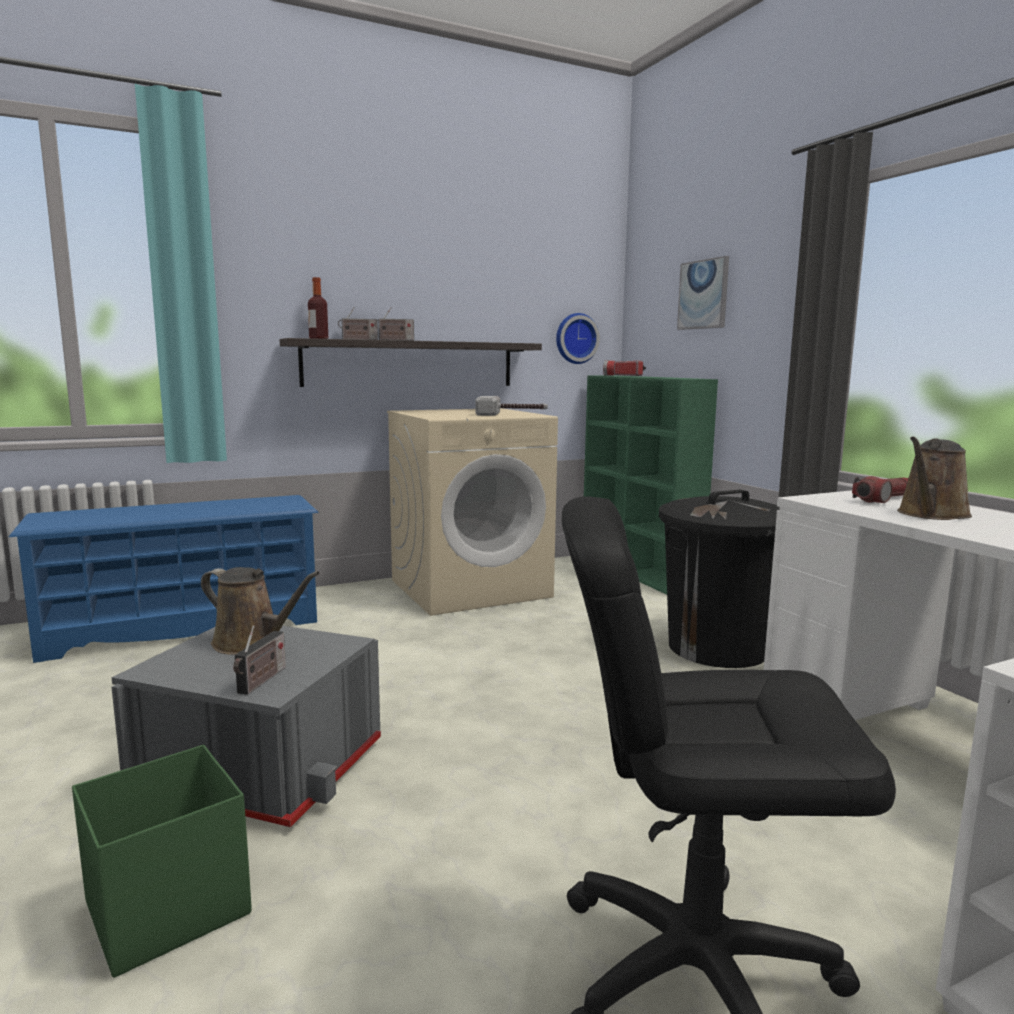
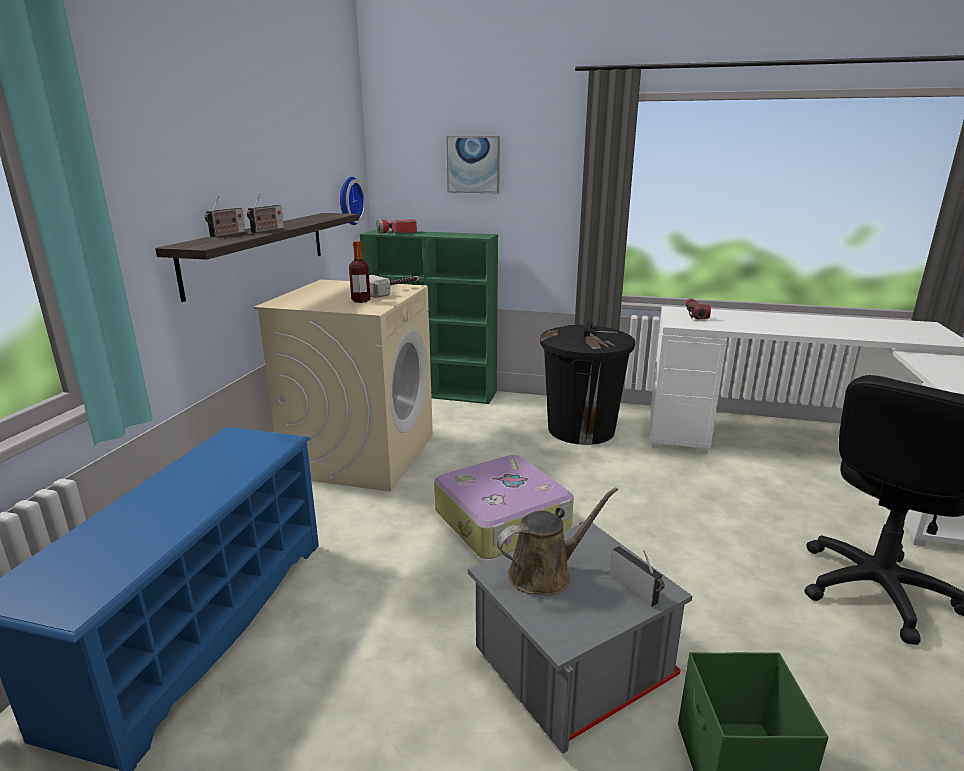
camera: 50 degrees left, 10 degrees up
bottle [308,277,328,339] -> bottle moved to [349,241,371,303]
brown watering can [897,437,972,520] -> none
none -> suitcase [434,455,574,559]

